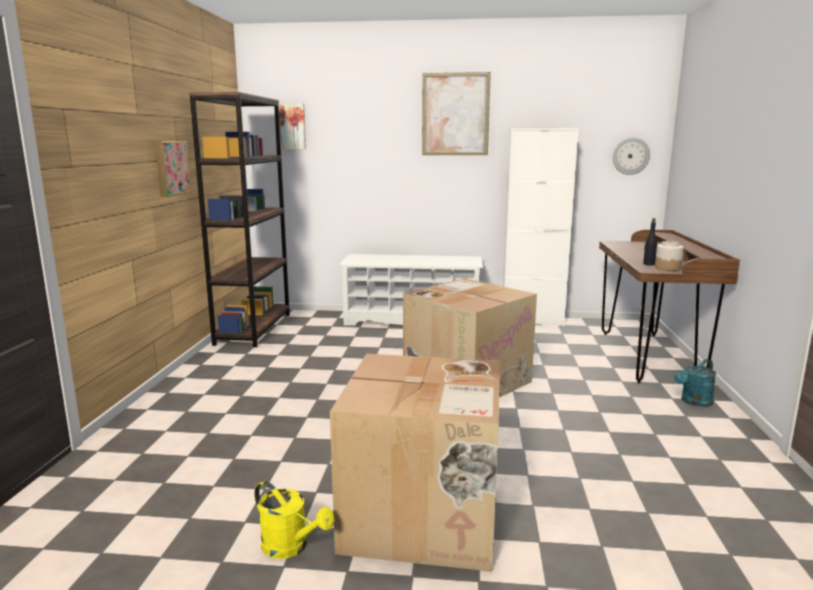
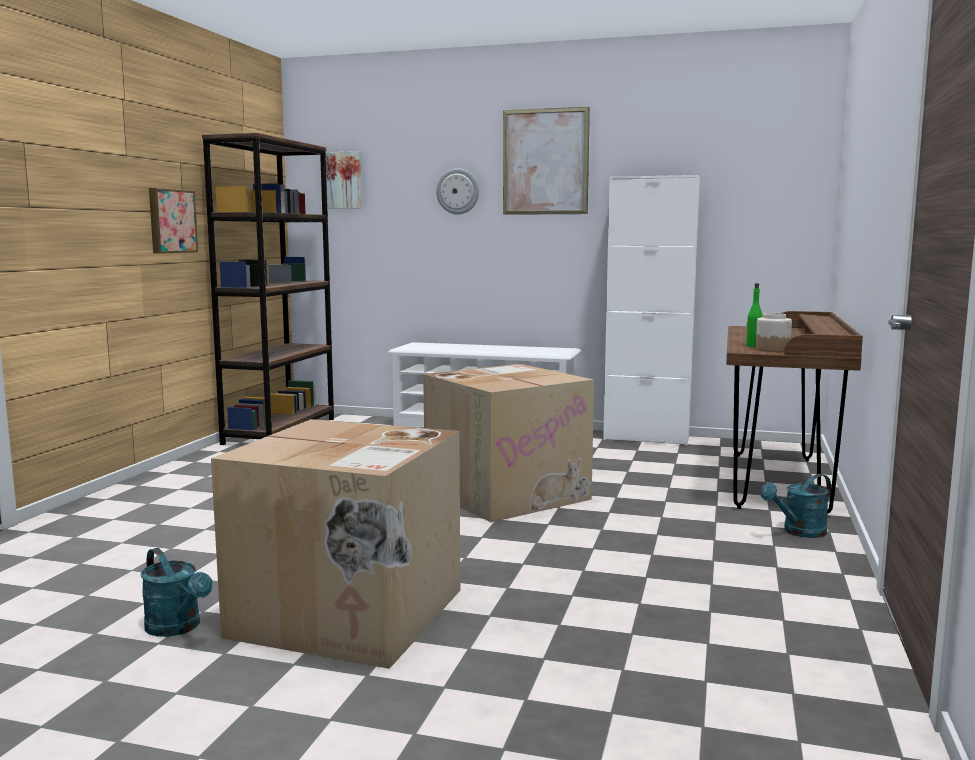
camera: 10 degrees right, 5 degrees down
yellow watering can [254,481,335,559] -> turquoise watering can [141,548,213,637]
wall clock [612,138,650,175] -> wall clock moved to [436,168,479,214]
black bottle [643,218,657,266] -> green bottle [746,283,763,347]

